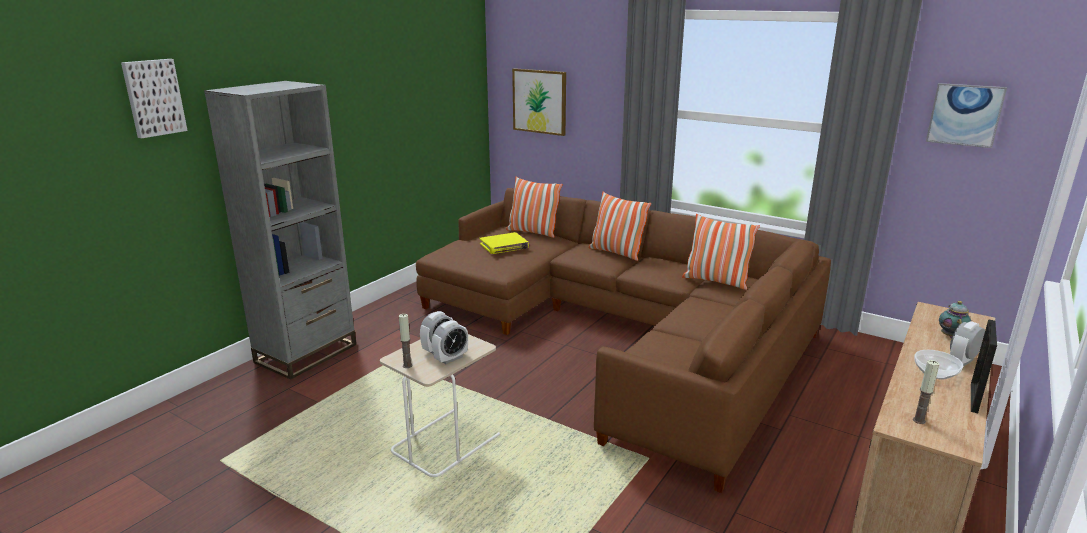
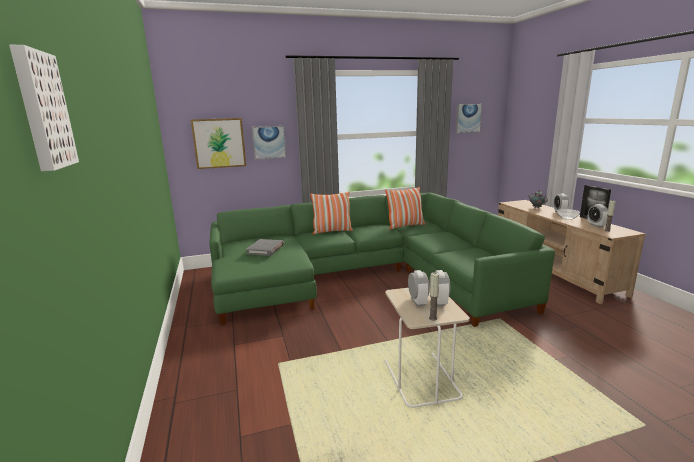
camera: 50 degrees left, 5 degrees down
grey bookcase [204,81,356,380] -> none
brown sofa [416,188,831,493] -> green sofa [210,193,555,327]
yellow book [480,232,529,254] -> grey book [246,239,284,256]
pillow [506,177,563,238] -> none
none -> picture [252,126,286,160]
none -> alarm clock [588,204,608,228]

